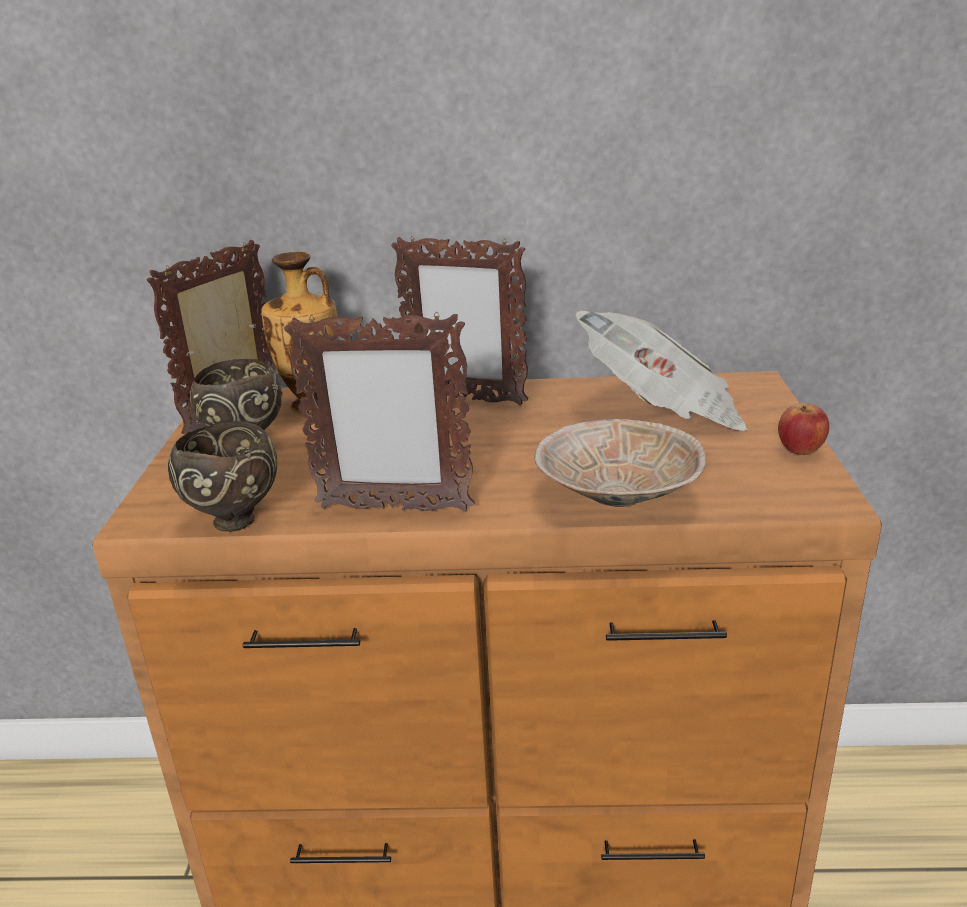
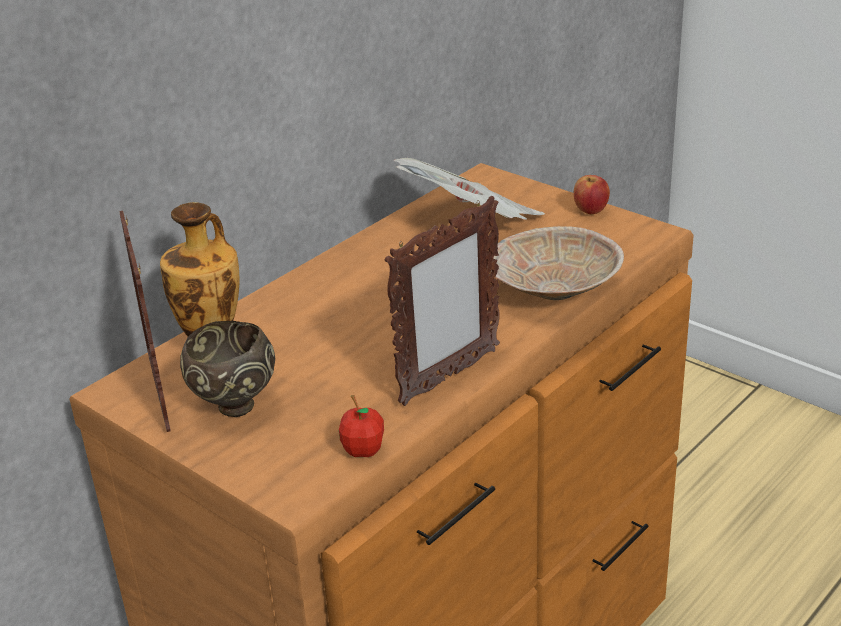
camera: 50 degrees left, 5 degrees up
brown bowl [168,421,278,532] -> apple [339,395,384,457]
picture frame [391,236,528,406] -> none

